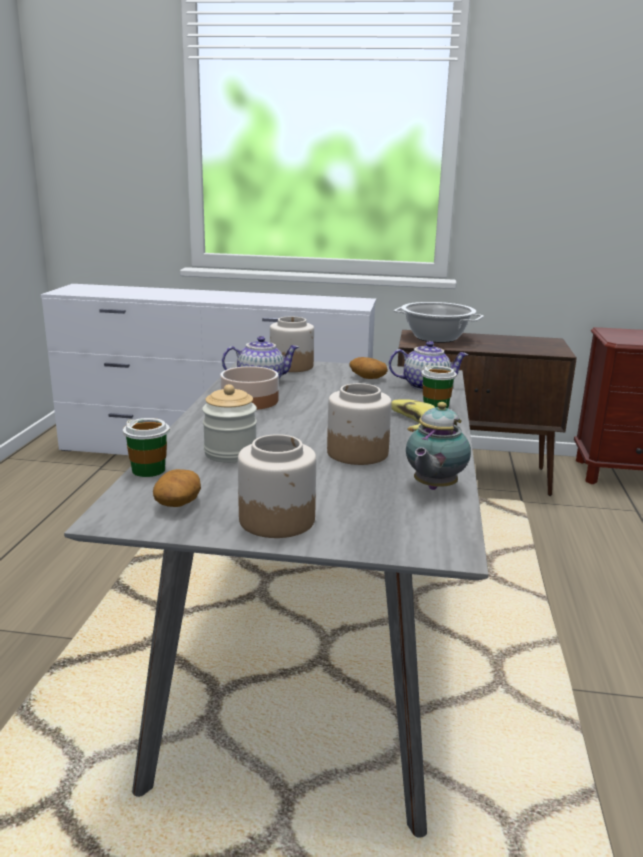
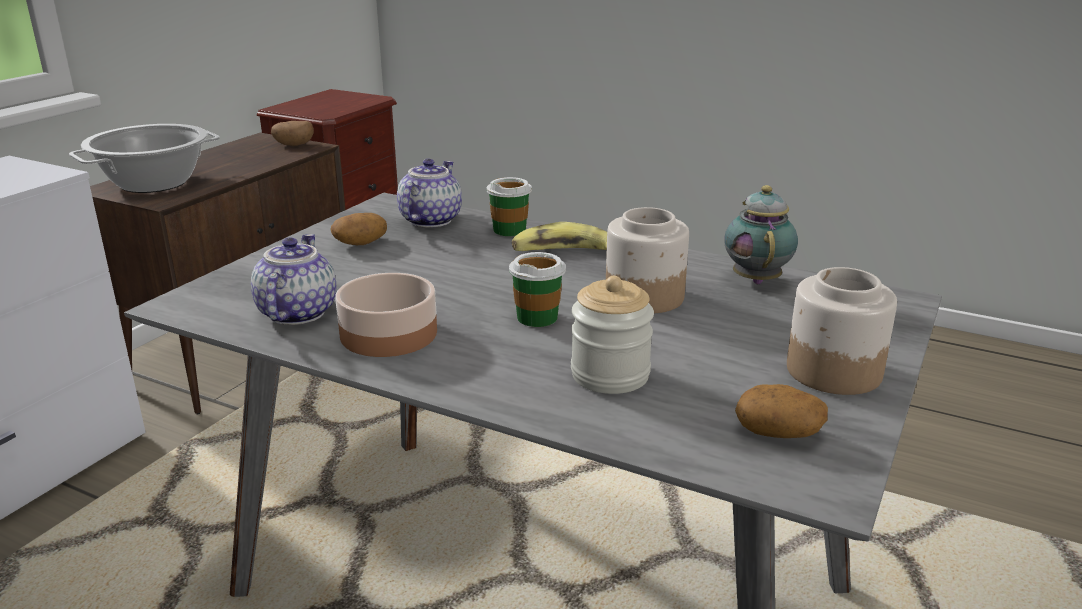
camera: 70 degrees left, 5 degrees up
cup [123,418,170,477] -> cup moved to [509,252,566,327]
jar [270,317,314,372] -> none
teapot [406,402,471,490] -> teapot turned 135 degrees counterclockwise [724,185,798,284]
none -> potato [271,121,314,146]

